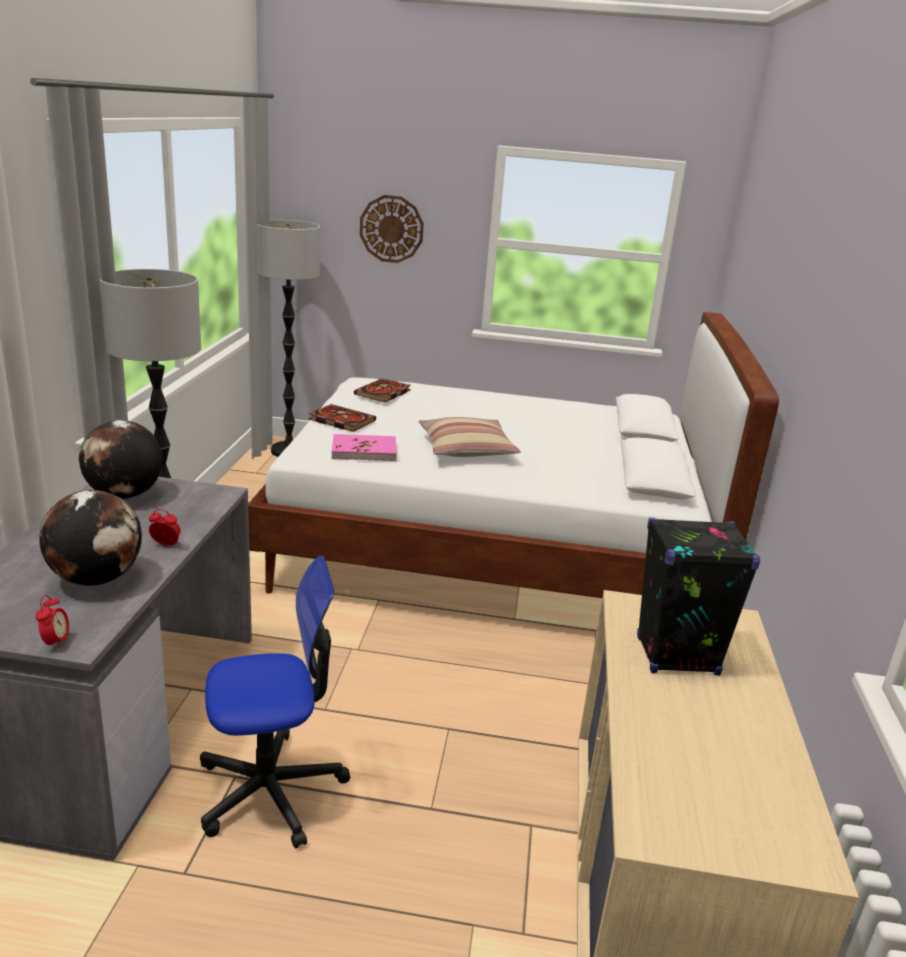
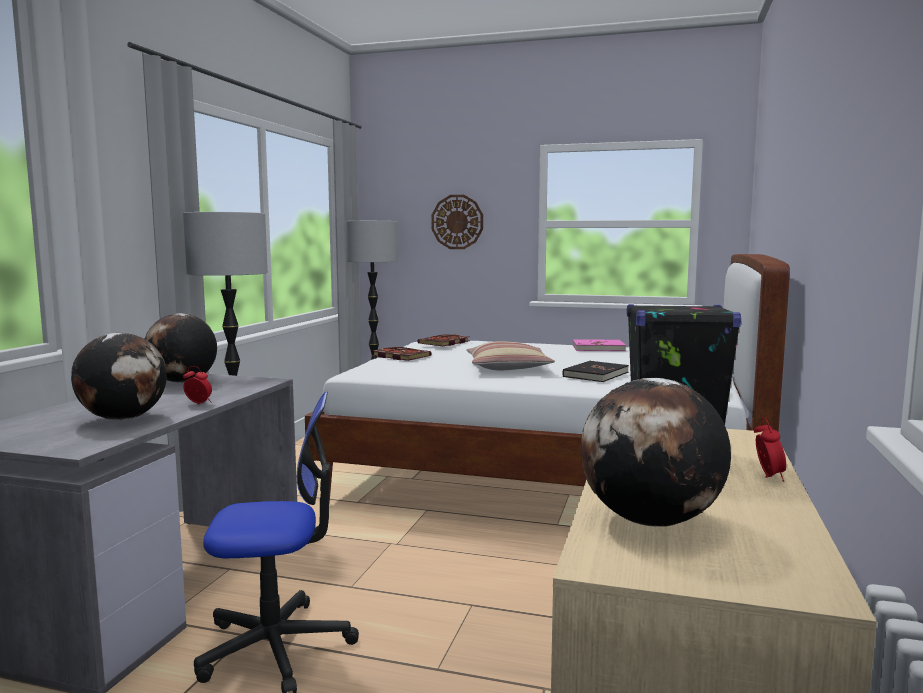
camera: 10 degrees right, 15 degrees down
alarm clock [35,595,70,650] -> alarm clock moved to [754,417,786,482]
pink book [331,434,397,461] -> pink book moved to [573,339,626,351]
none -> black book [562,361,629,382]
none -> globe [580,378,731,527]

